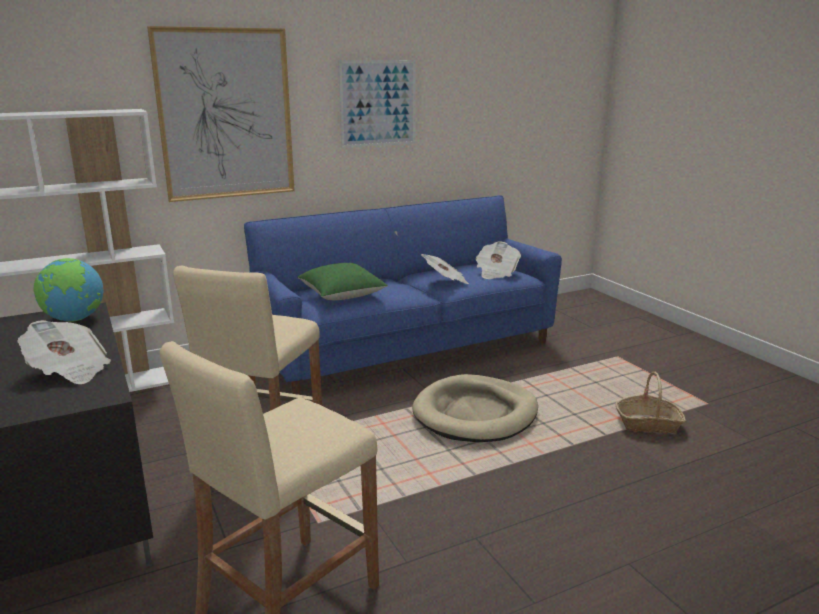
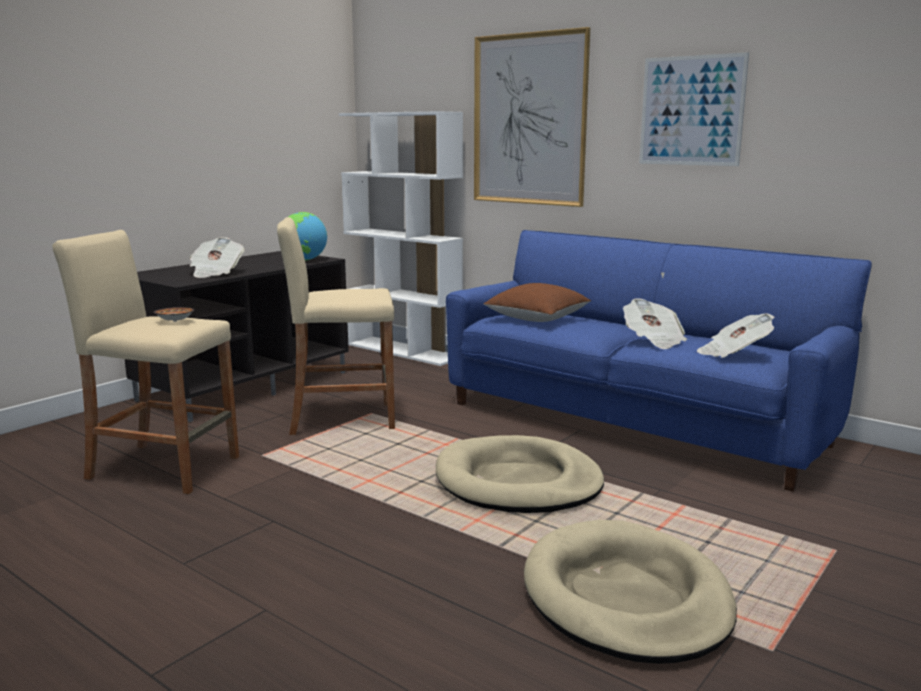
camera: 65 degrees right, 5 degrees down
green pillow [297,263,388,300] -> brown pillow [484,283,591,322]
basket [616,371,686,433] -> beige dog bed [524,520,737,664]
none -> bowl [154,307,195,322]

